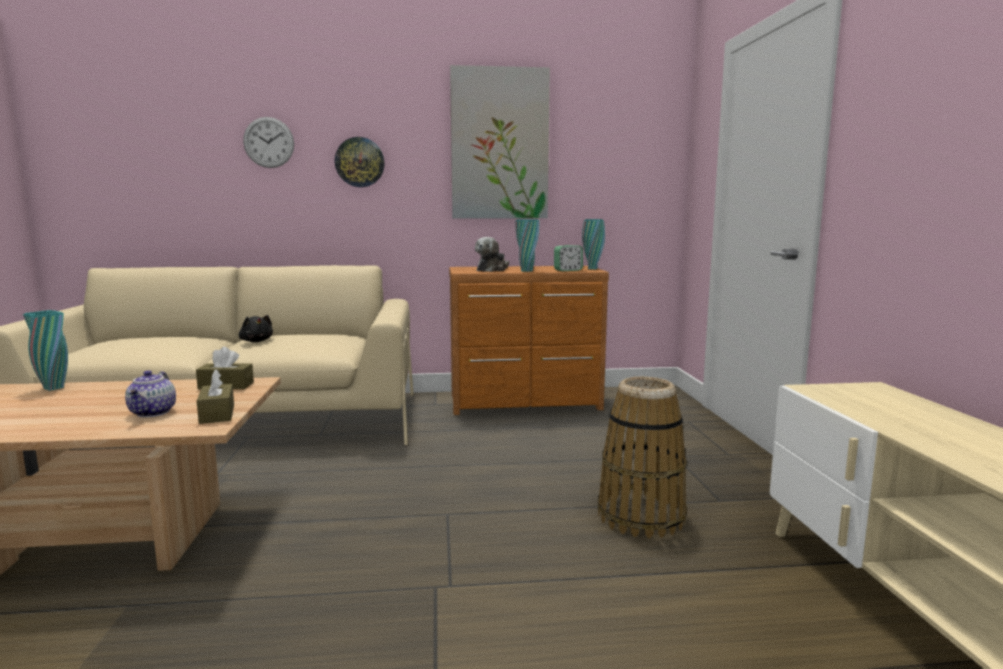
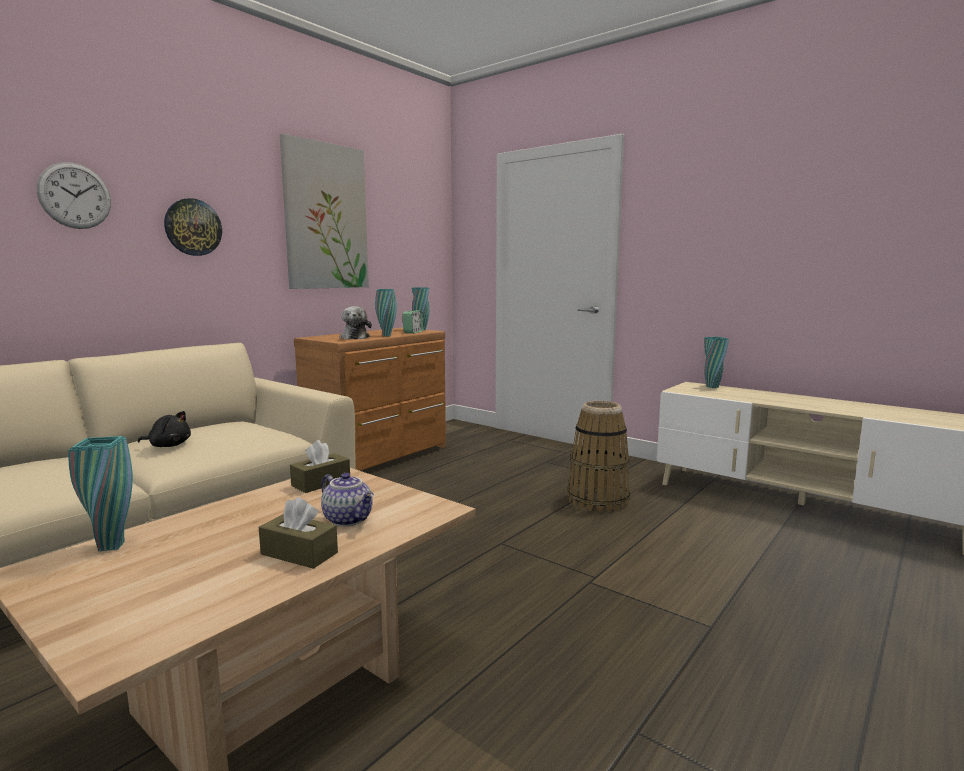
camera: 45 degrees left, 0 degrees up
brown tissue box [197,369,234,424] -> brown tissue box moved to [259,497,338,569]
none -> turquoise vase [704,337,729,388]

